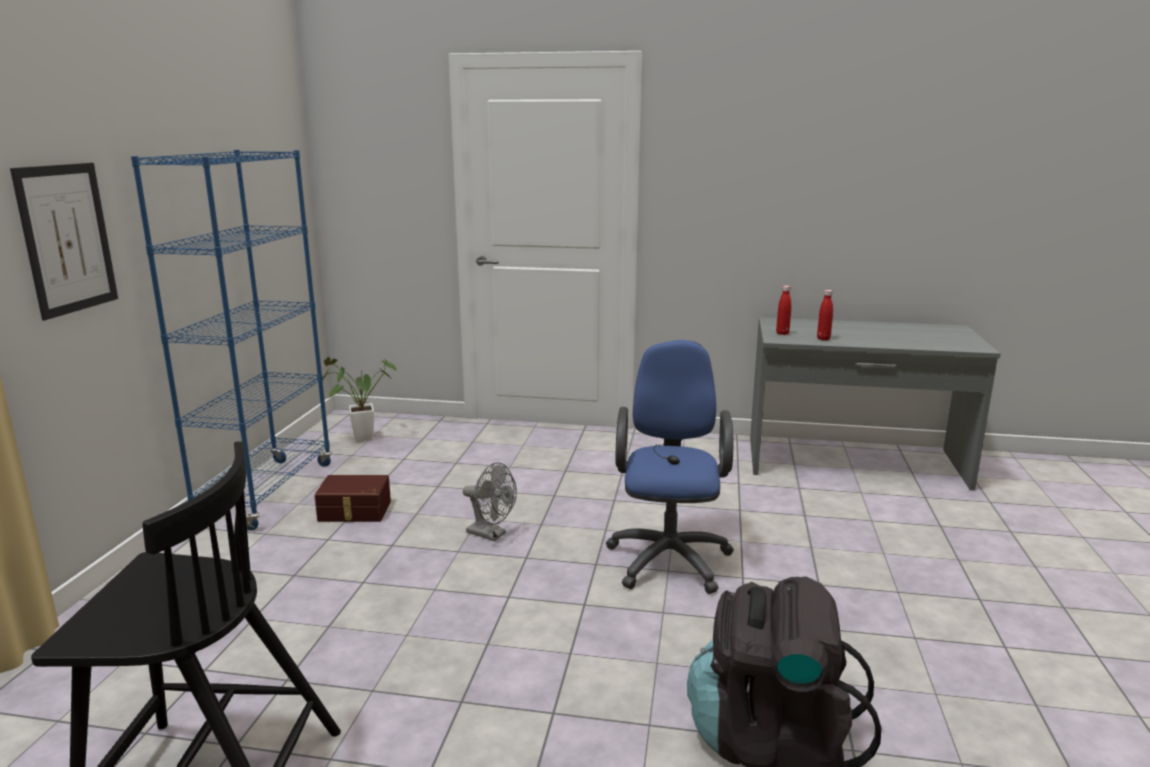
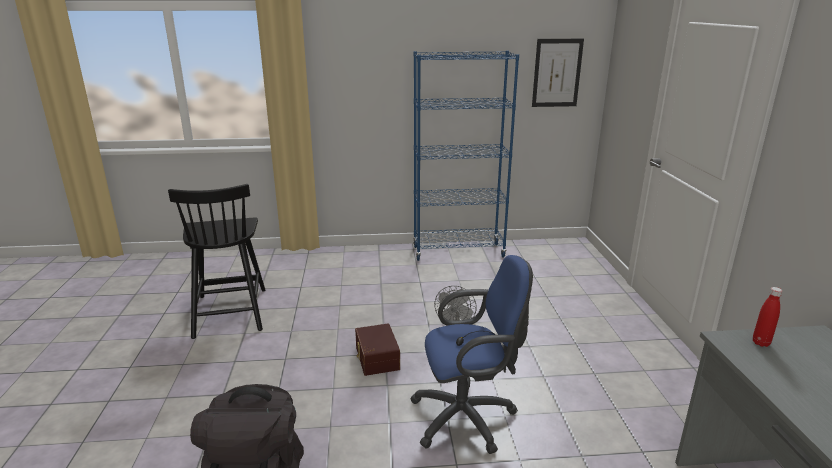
camera: 75 degrees right, 5 degrees up
picture [10,163,118,320] -> picture moved to [532,39,584,107]
brown storage box [314,475,391,522] -> brown storage box moved to [355,324,400,376]
potted plant [323,357,397,442] -> none
red bottle [817,290,833,340] -> none

